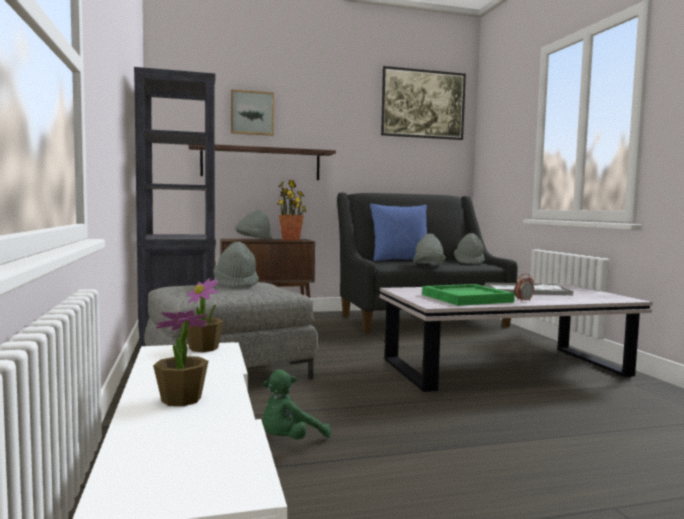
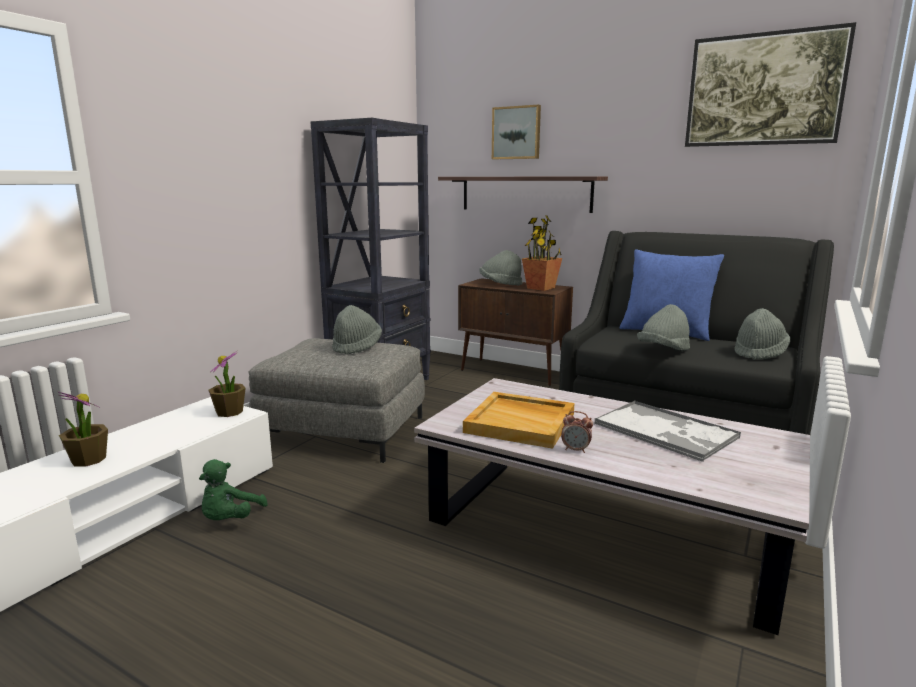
camera: 45 degrees right, 10 degrees up
green plush toy [262,370,331,440] -> green plush toy turned 75 degrees counterclockwise [199,459,268,520]
green tray [422,284,515,306] -> beige tray [463,392,574,449]

